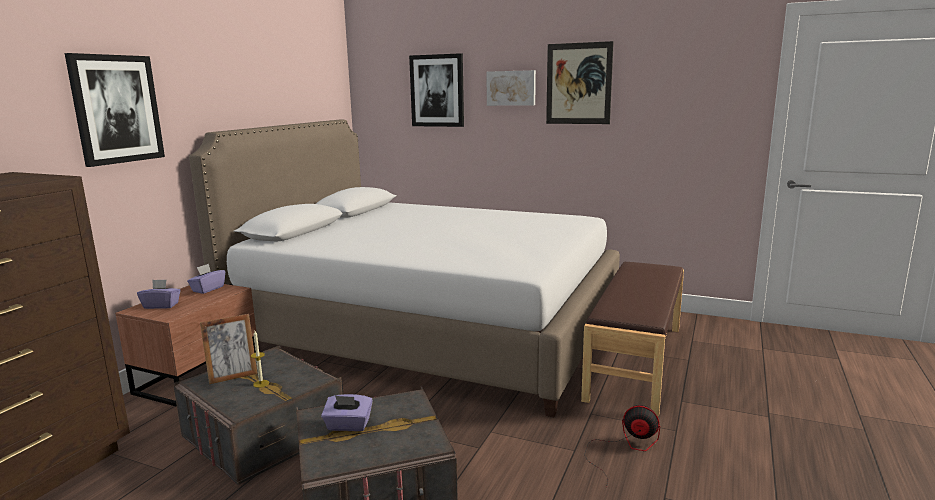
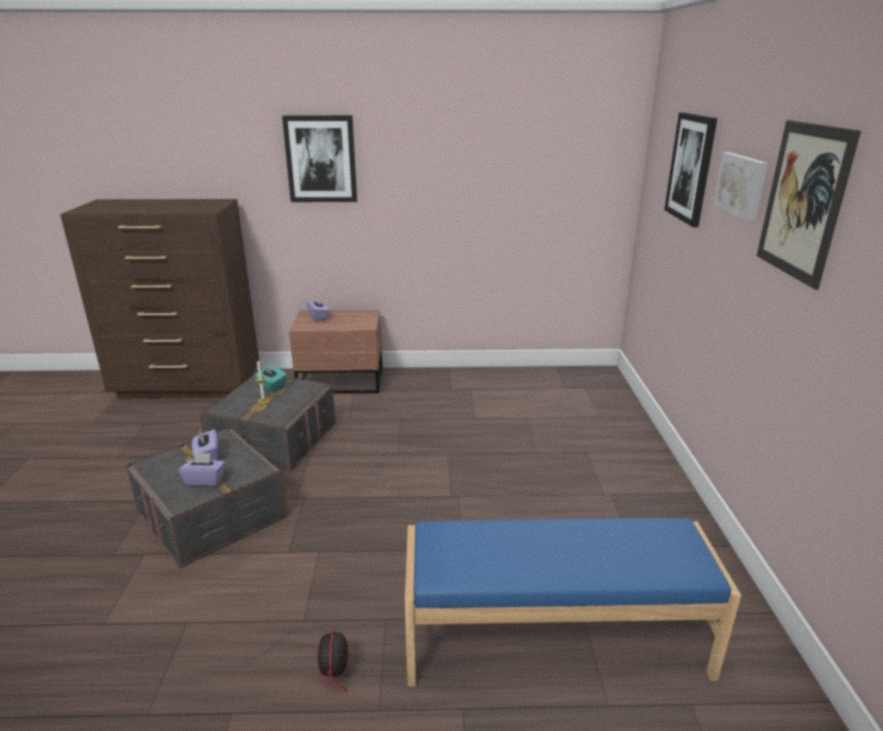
camera: 65 degrees right, 10 degrees up
purple tissue box [187,264,225,294] -> purple tissue box moved to [178,453,225,486]
white bed [189,120,620,417] -> none
picture frame [200,314,258,384] -> turquoise tissue box [254,366,287,392]
brown bench [581,262,684,416] -> blue bench [405,518,741,687]

